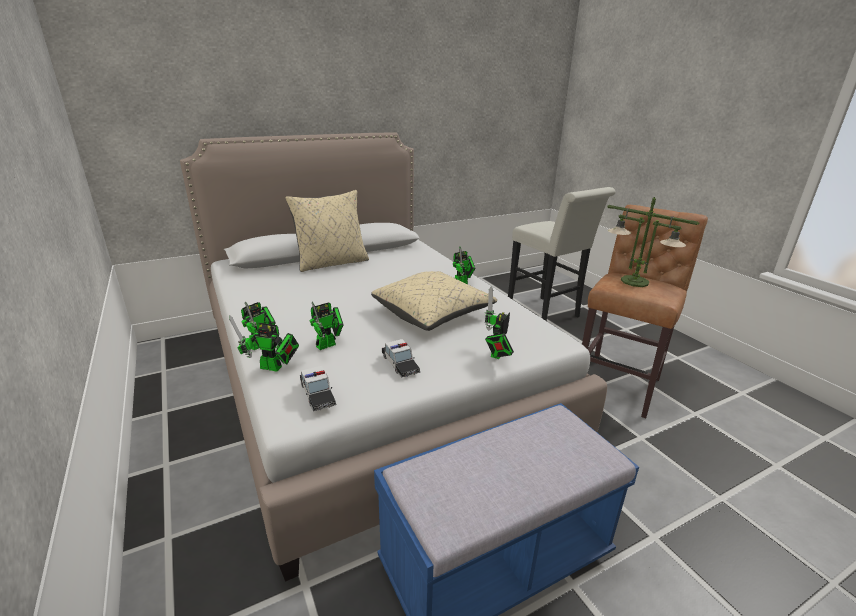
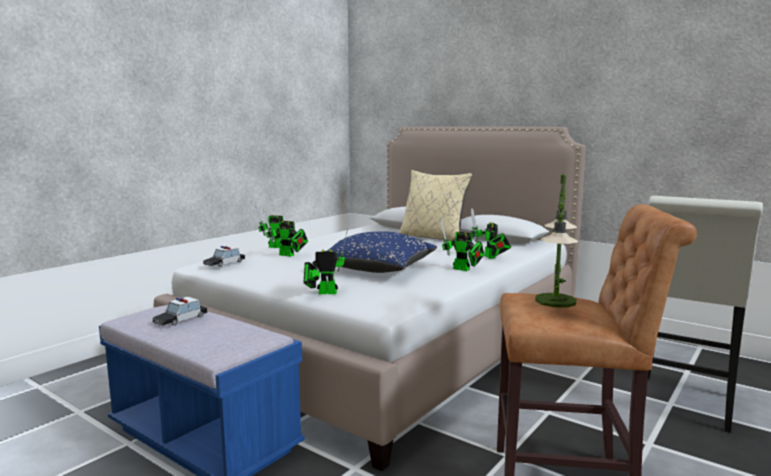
camera: 65 degrees right, 15 degrees down
toy robot [229,315,299,371] -> toy robot moved to [471,208,511,259]
beige pillow [371,271,497,331] -> blue pillow [327,231,437,273]
toy car [382,339,420,378] -> toy car moved to [152,297,207,326]

